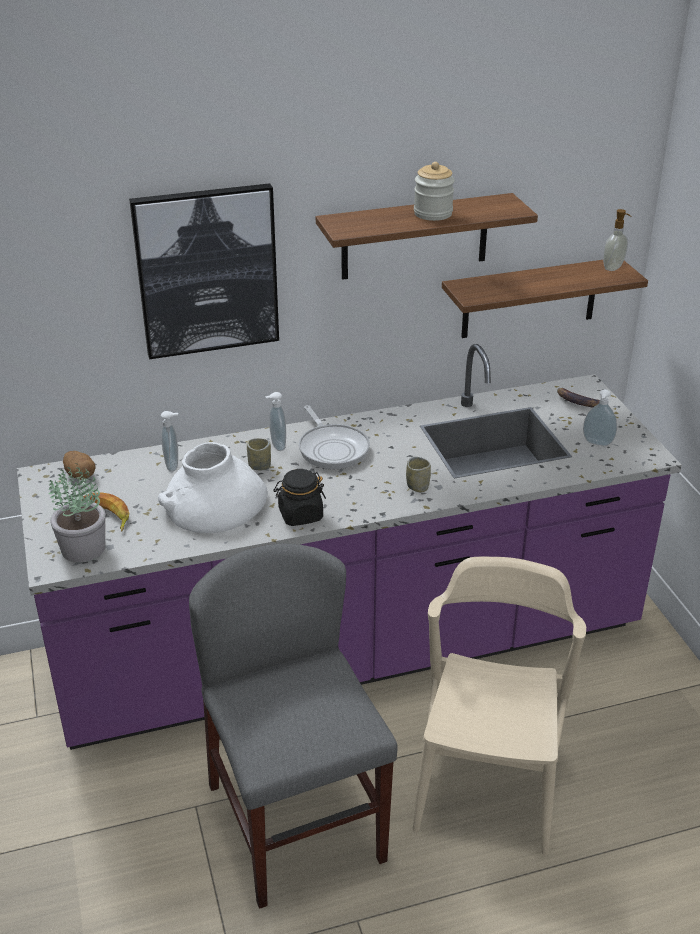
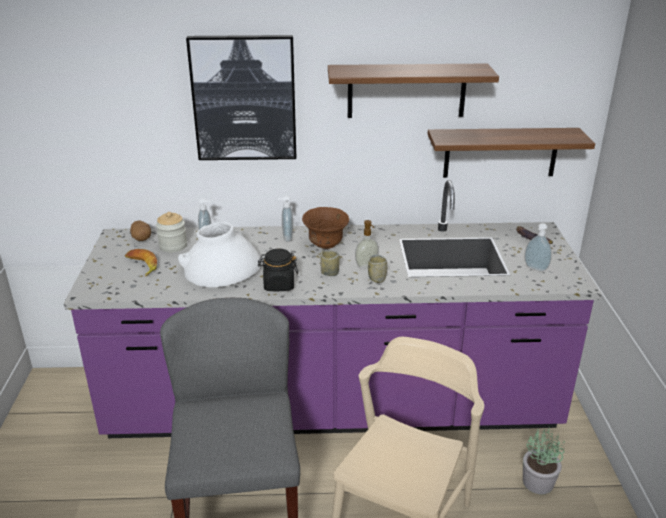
camera: 15 degrees right, 5 degrees down
potted plant [48,463,105,563] -> potted plant moved to [523,426,565,494]
cup [247,438,271,470] -> cup moved to [320,250,339,276]
frying pan [299,405,370,469] -> brown bowl [302,207,349,249]
jar [414,162,455,221] -> jar moved to [156,212,187,252]
soap dispenser [603,209,632,271] -> soap dispenser moved to [355,220,379,269]

